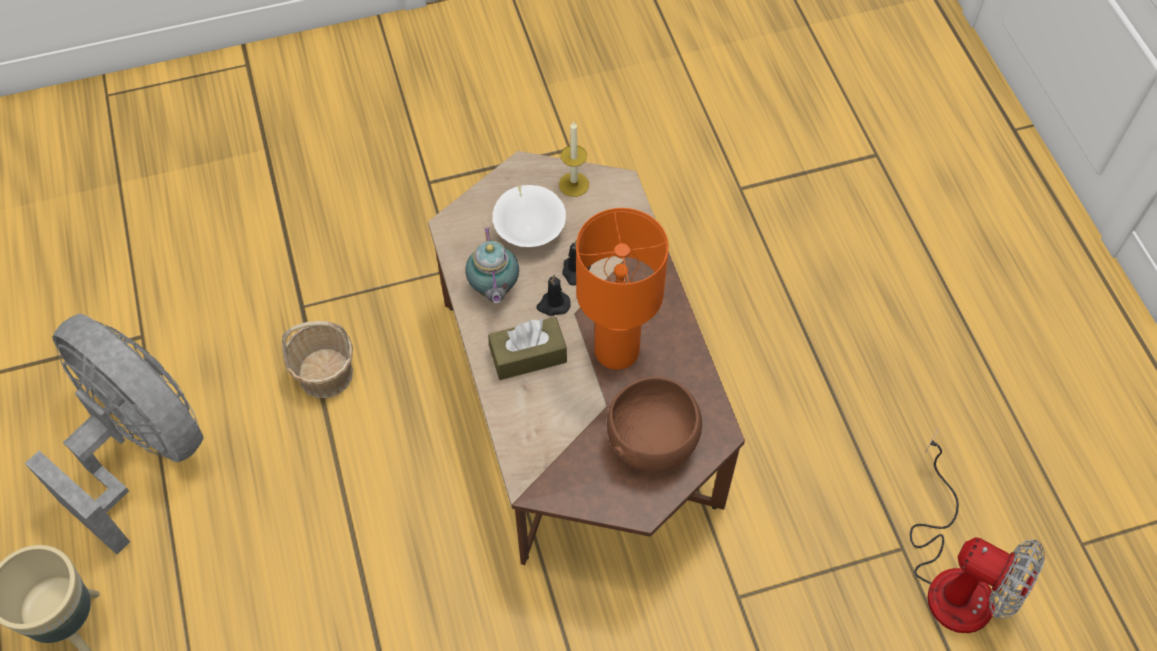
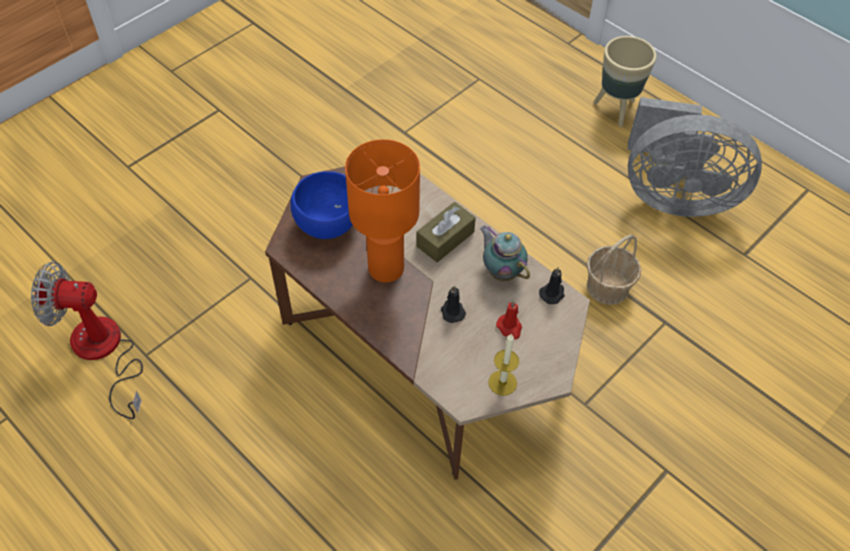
camera: 150 degrees right, 5 degrees down
white bowl [492,185,566,247] -> red candle [496,300,522,339]
black candle [536,275,571,316] -> black candle moved to [539,267,565,304]
brown bowl [607,377,702,471] -> blue bowl [290,171,352,239]

